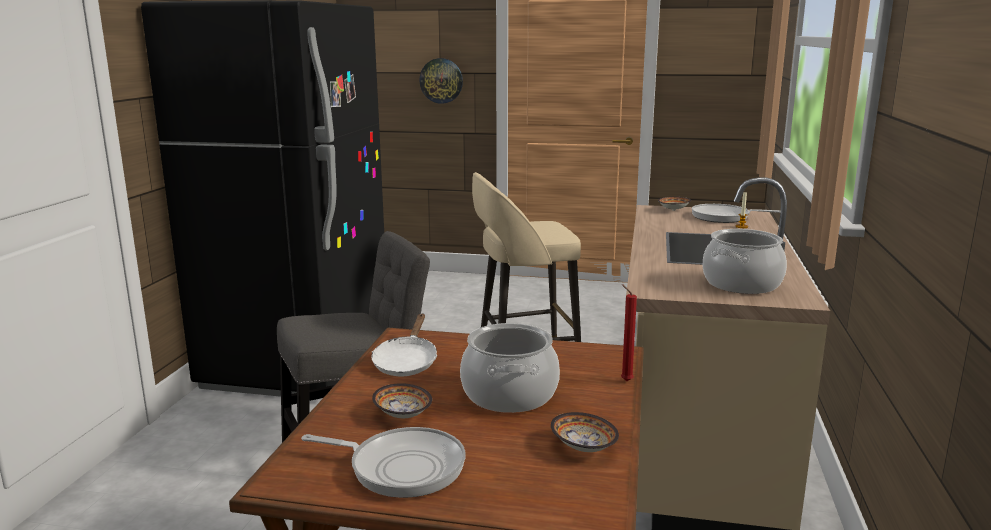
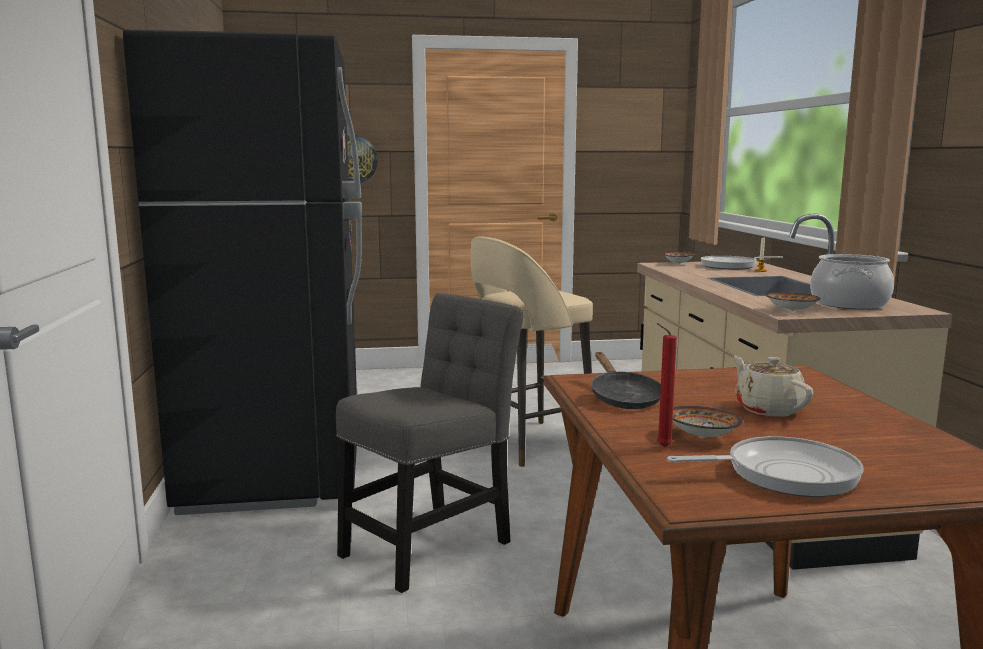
camera: 20 degrees left, 5 degrees down
white frying pan [372,314,437,376] -> black frying pan [591,352,661,409]
cooking pot [460,323,560,413] -> beige teapot [733,355,814,417]
bowl [551,412,619,452] -> bowl moved to [766,292,821,311]
red candle [621,284,637,381] -> red candle moved to [656,323,677,447]

